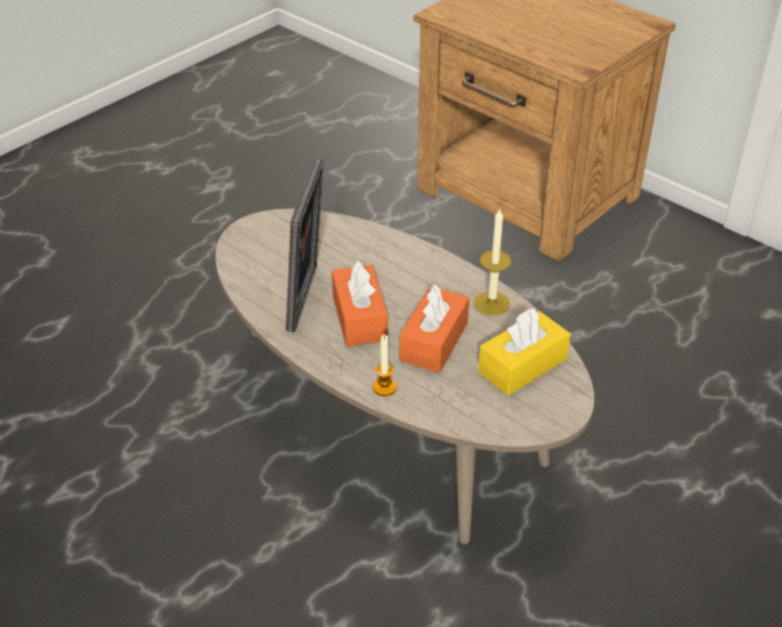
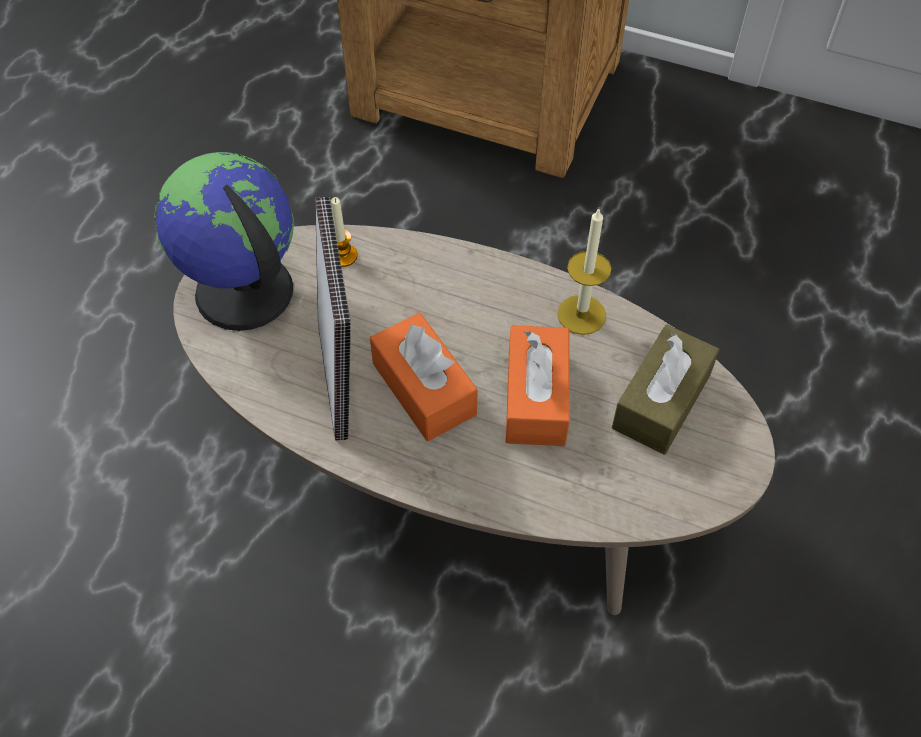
camera: 20 degrees left, 15 degrees up
candle [373,335,397,396] -> candle moved to [331,197,357,267]
yellow tissue box [478,309,571,396] -> brown tissue box [612,325,719,454]
none -> globe [154,152,294,331]

